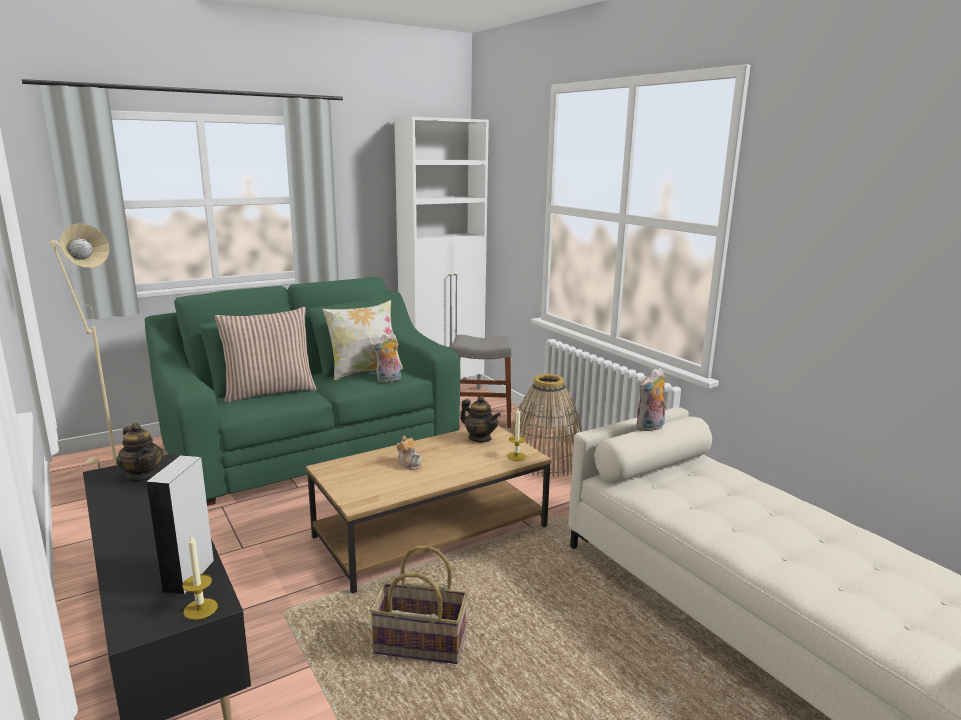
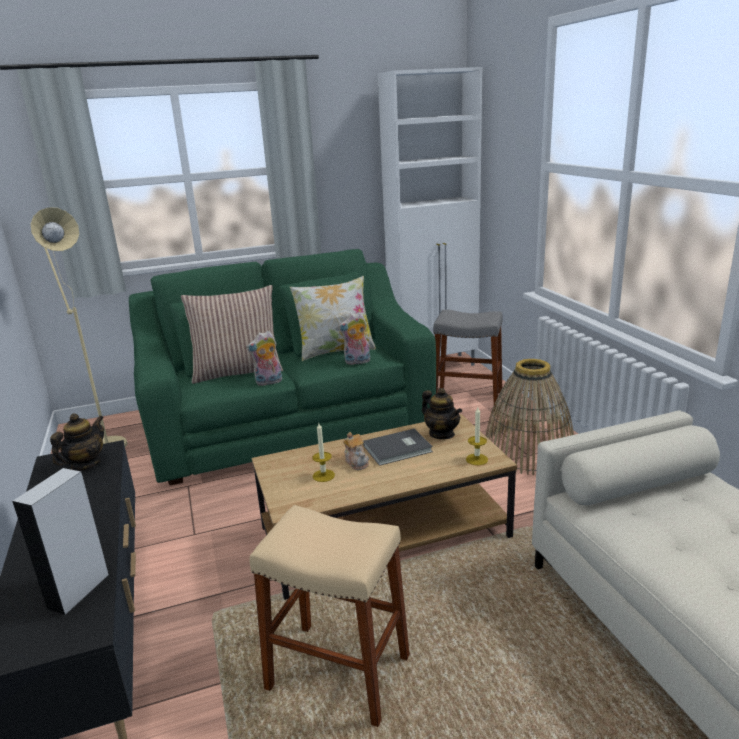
camera: 15 degrees right, 5 degrees up
teapot [116,423,163,482] -> teapot turned 120 degrees counterclockwise [50,413,104,471]
candle [182,535,218,620] -> candle moved to [312,423,335,482]
basket [370,546,468,664] -> beige stool [250,505,410,727]
plush toy [636,367,667,431] -> plush toy moved to [246,331,282,386]
none -> grey book [363,429,433,466]

